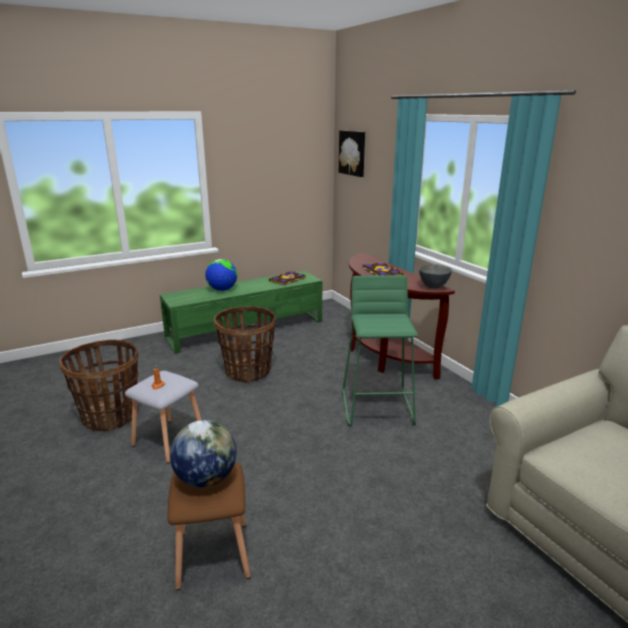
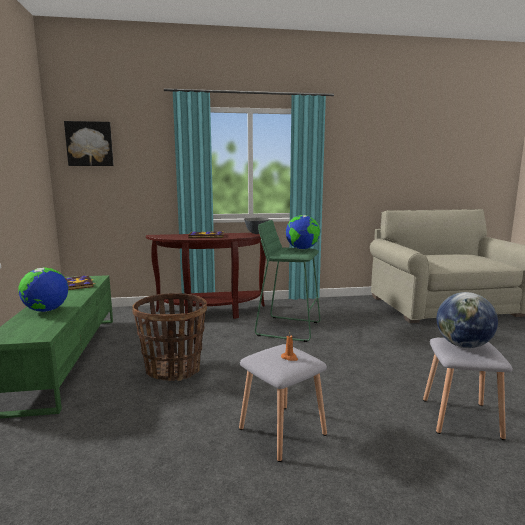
camera: 70 degrees left, 10 degrees down
basket [60,340,138,431] -> none
brown stool [168,463,251,590] -> grey stool [423,338,513,440]
none -> globe [286,215,320,250]

